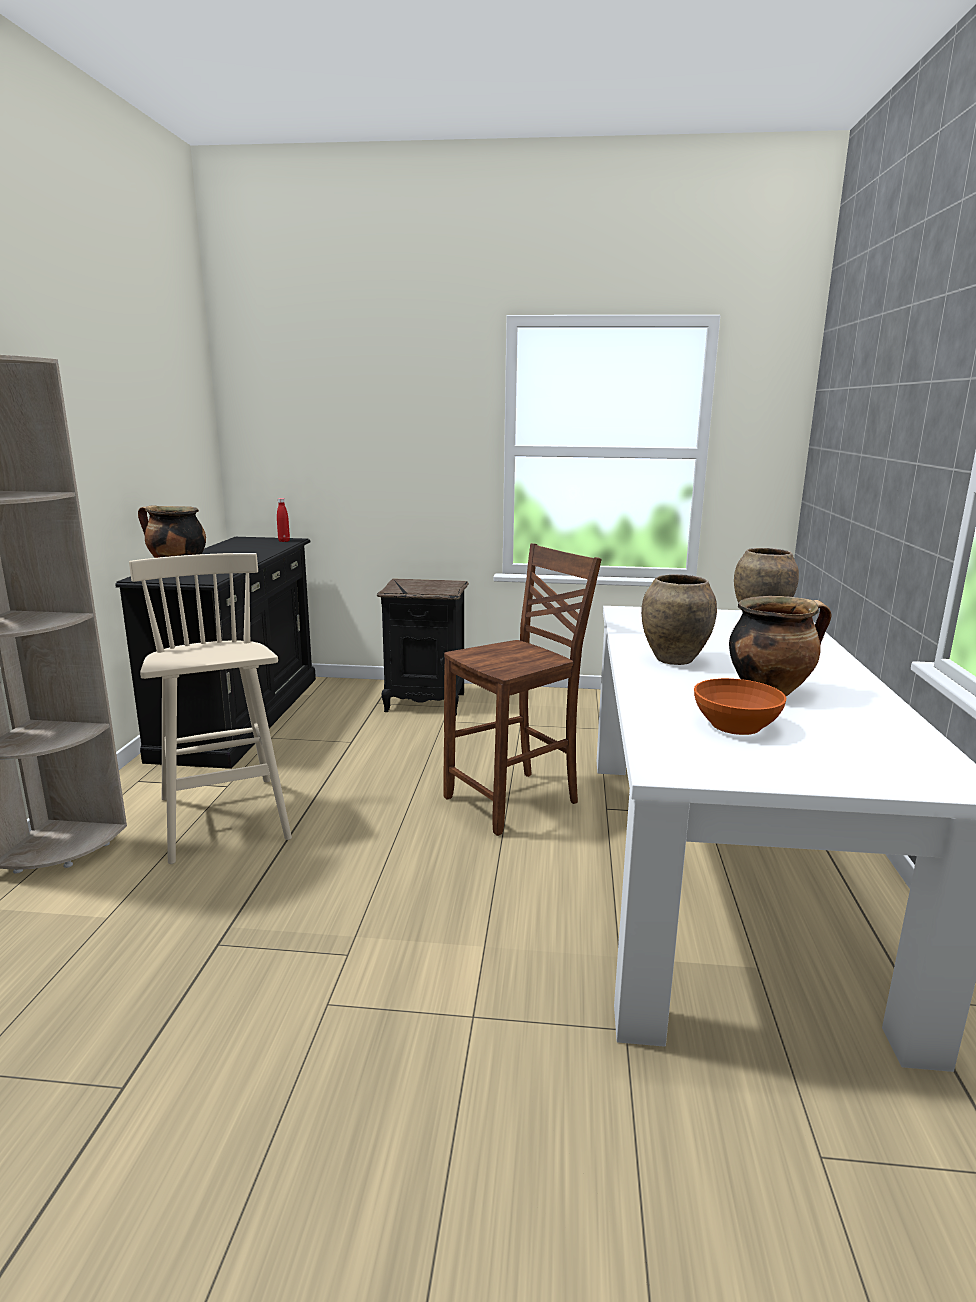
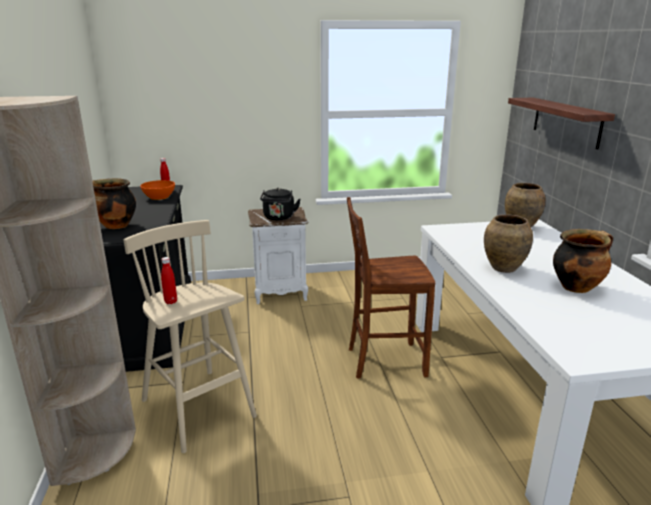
camera: 15 degrees left, 5 degrees up
black nightstand [377,578,469,715] -> white nightstand [248,207,308,304]
brown chair [443,543,602,836] -> brown chair turned 135 degrees counterclockwise [347,197,435,379]
orange bowl [694,678,786,735] -> orange bowl moved to [140,180,175,200]
none -> red bottle [161,257,177,304]
none -> black kettle [260,188,301,220]
none -> shelf [508,98,615,150]

